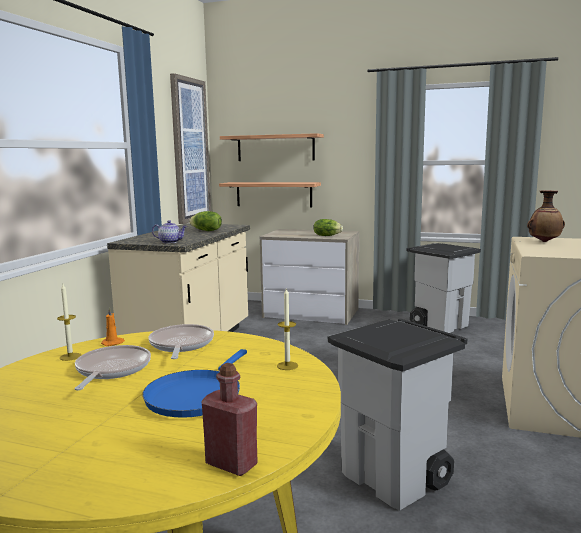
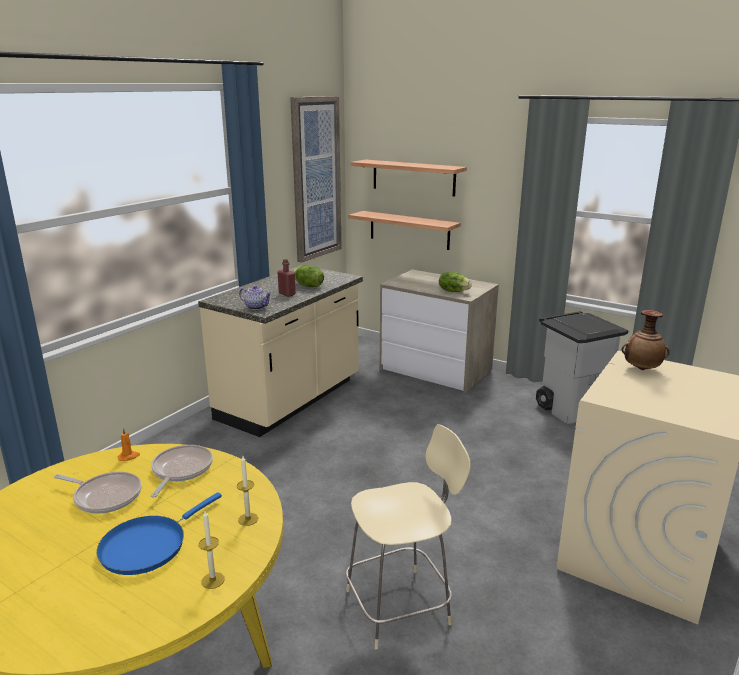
camera: 15 degrees right, 10 degrees up
candle [57,284,81,361] -> candle moved to [199,511,225,589]
frying pan [74,345,151,391] -> frying pan turned 90 degrees clockwise [54,472,142,514]
red bottle [201,363,257,476] -> red bottle moved to [277,259,296,297]
grey trash can [328,319,467,510] -> beige stool [345,424,471,650]

